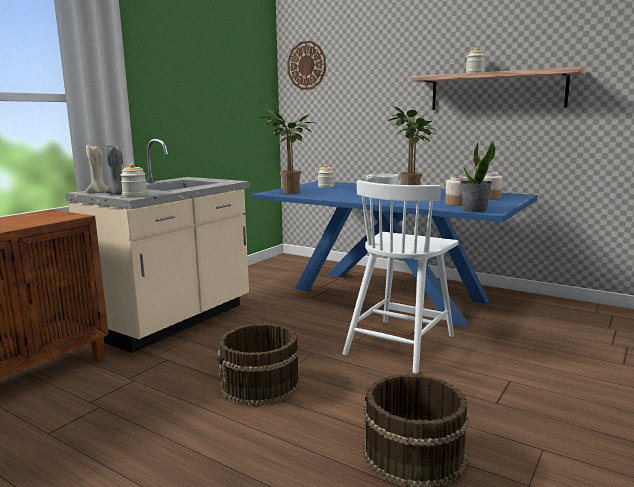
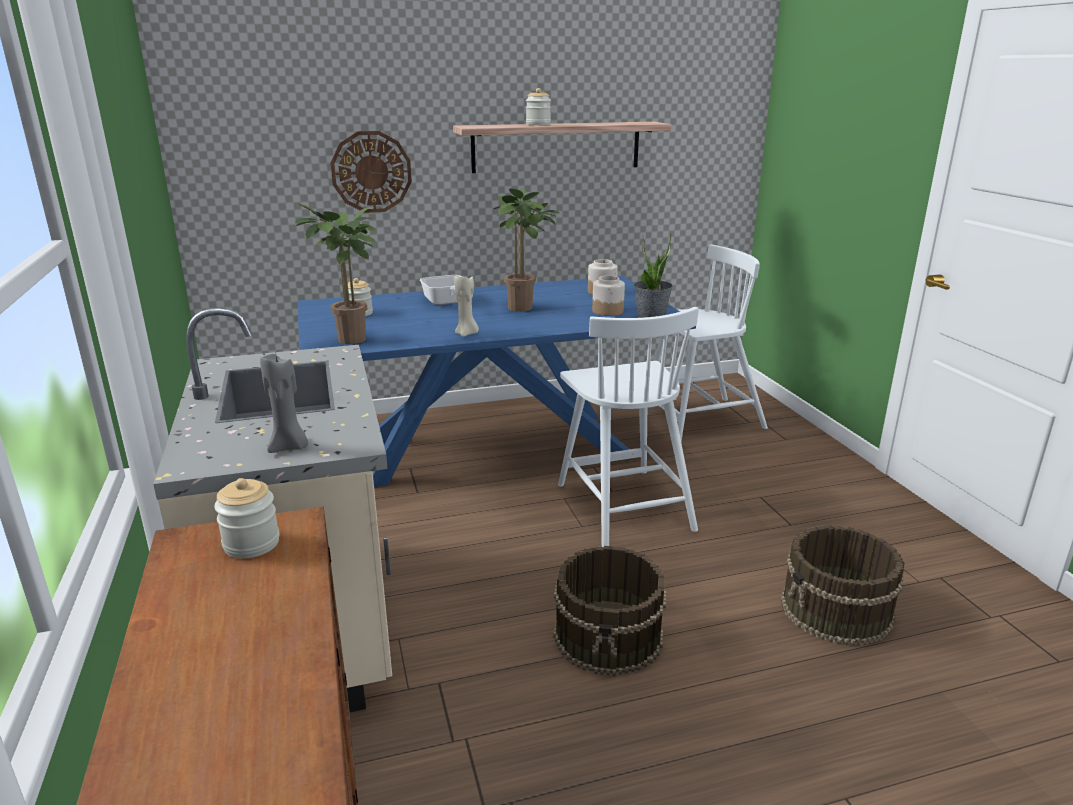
camera: 50 degrees left, 10 degrees up
beige candle [86,145,108,193] -> beige candle moved to [455,276,479,337]
jar [120,163,147,198] -> jar moved to [214,478,279,558]
wall clock [287,41,326,90] -> wall clock moved to [330,131,412,213]
none -> white chair [654,244,768,441]

